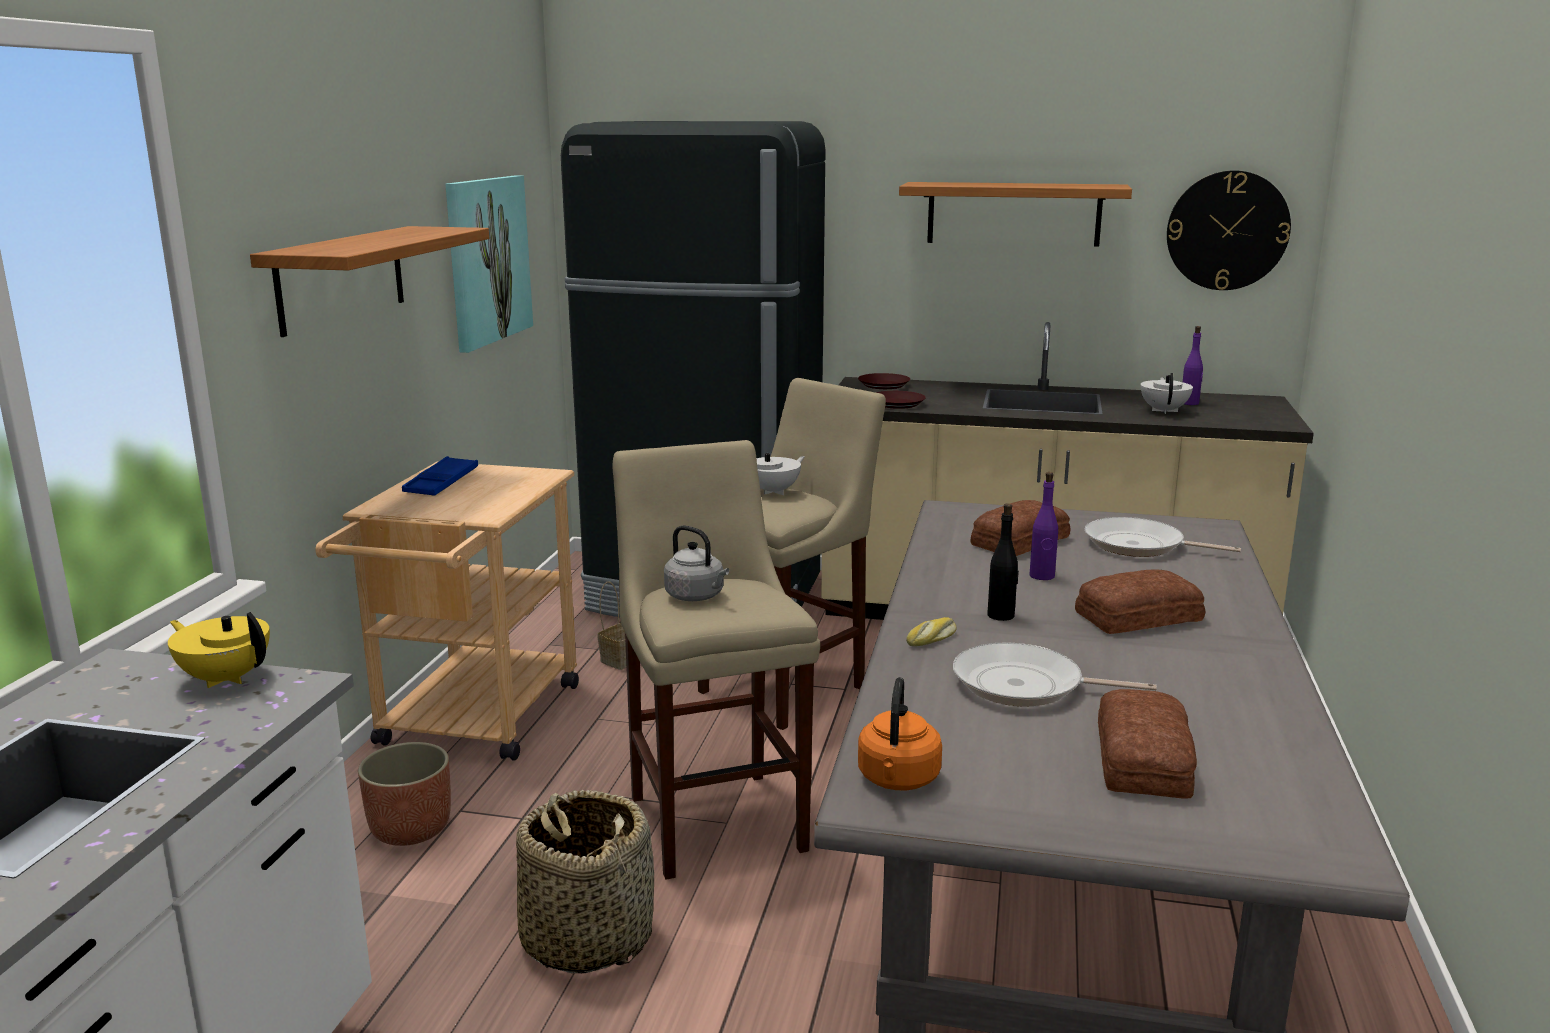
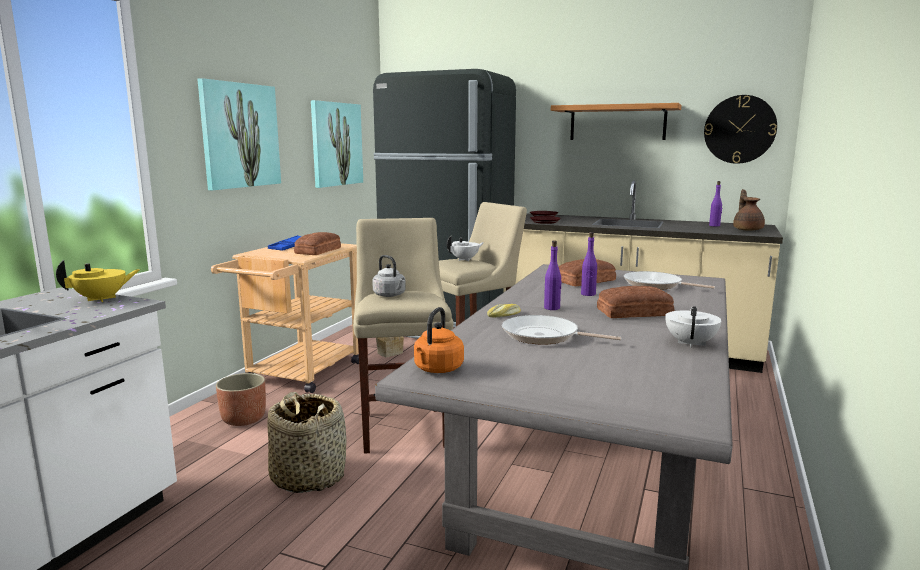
camera: 10 degrees right, 5 degrees down
yellow teapot [168,612,270,688] -> yellow teapot turned 105 degrees clockwise [56,260,140,302]
shelf [250,226,489,337] -> picture [197,78,281,190]
black bottle [987,503,1019,621] -> purple bottle [544,240,562,310]
bread [1098,689,1197,799] -> bread moved to [294,232,341,255]
white teapot [1141,373,1193,414] -> white teapot moved to [665,306,721,348]
none -> brown teapot [733,189,765,231]

